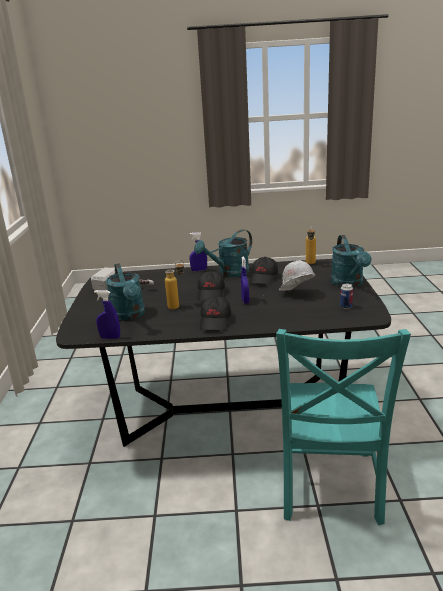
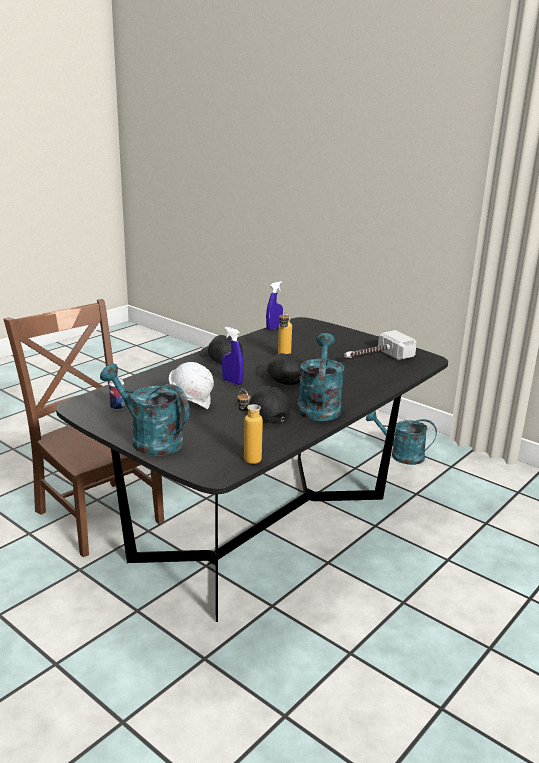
camera: 130 degrees right, 0 degrees up
turquoise watering can [106,263,145,321] -> turquoise watering can moved to [366,411,437,465]
blue spray bottle [190,232,207,271] -> none
turquoise chair [276,329,411,525] -> brown chair [3,299,164,557]

